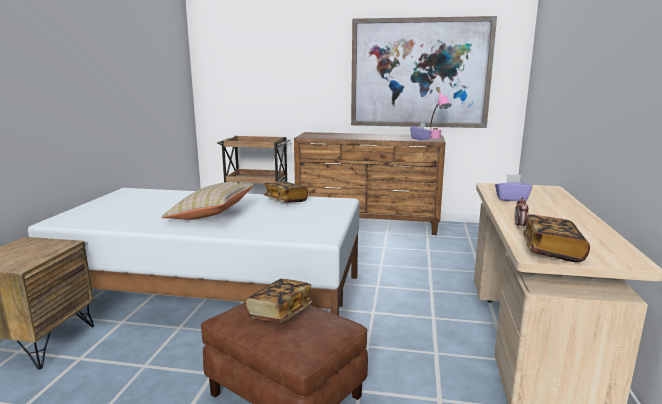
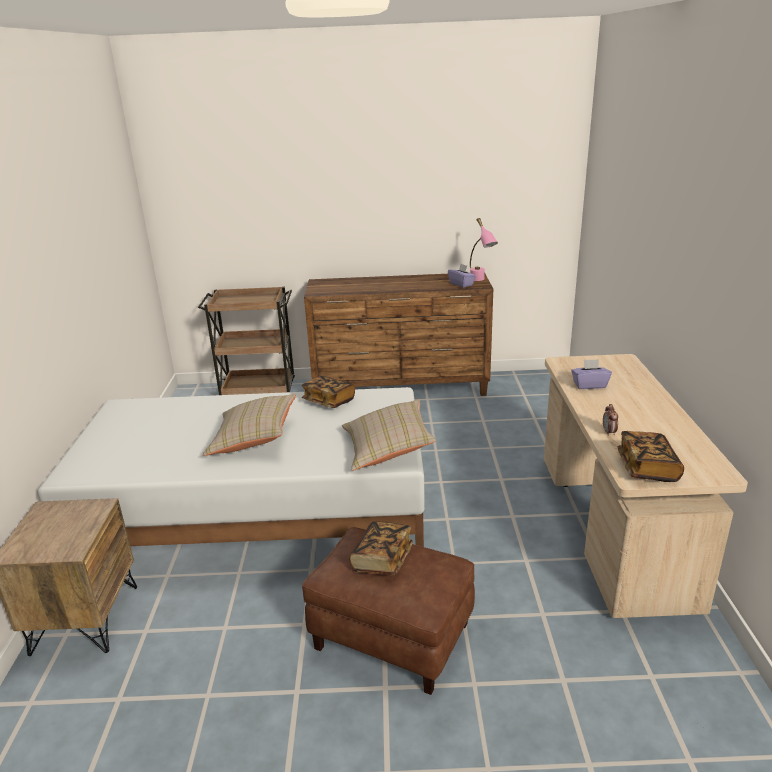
camera: 10 degrees left, 10 degrees up
picture [351,16,497,128] -> none
none -> beige pillow [342,399,436,471]

